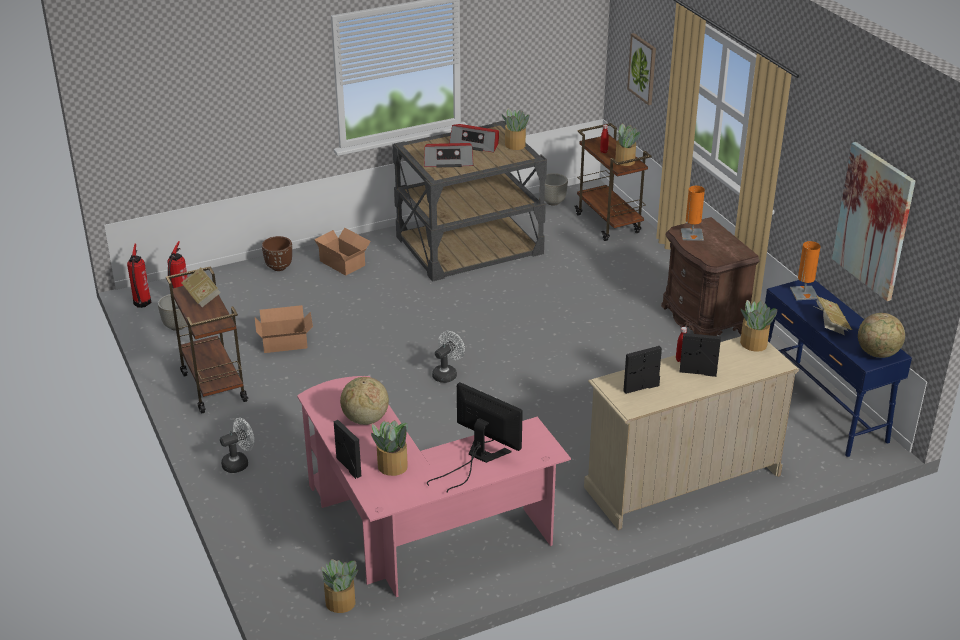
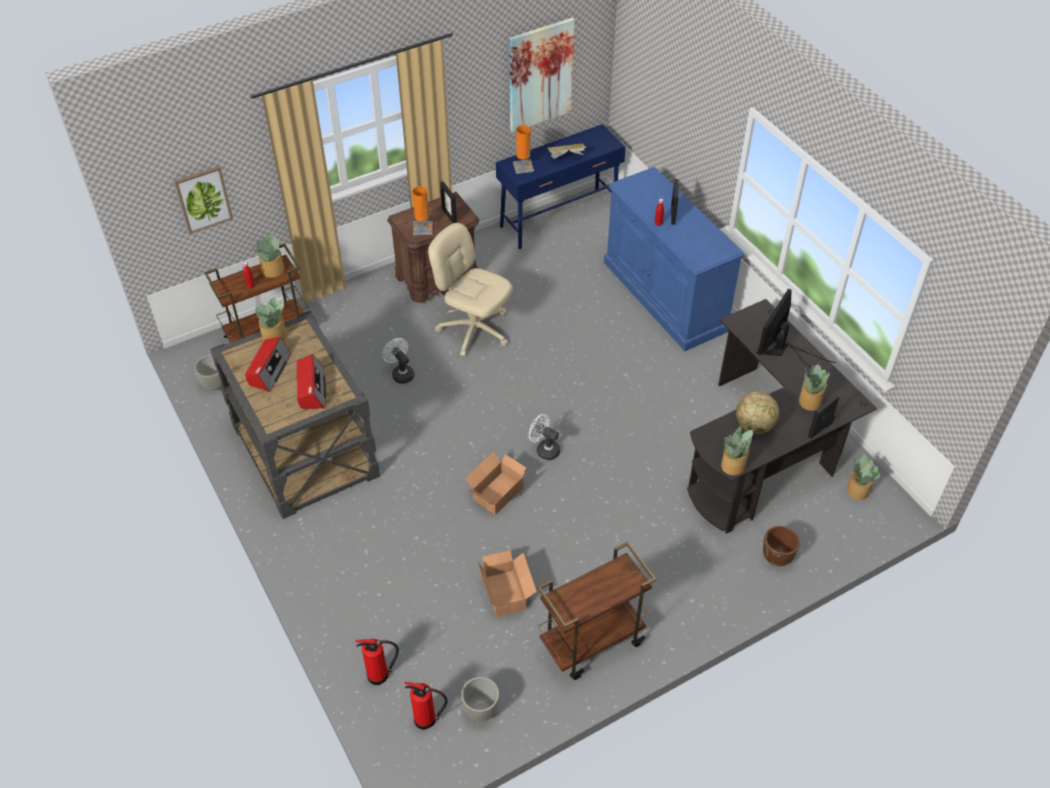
camera: 95 degrees left, 15 degrees up
fire extinguisher [127,244,151,308] -> fire extinguisher moved to [355,639,399,685]
book [182,268,221,307] -> none
white fan [220,418,254,473] -> white fan moved to [382,338,414,384]
brown planter [262,236,292,271] -> brown planter moved to [763,526,800,566]
pink desk [297,376,571,597] -> black desk [687,299,877,534]
cardboard box [315,228,371,276] -> cardboard box moved to [465,451,526,515]
beige cabinet [584,336,799,530] -> blue cabinet [604,167,744,351]
picture frame [623,346,662,394] -> picture frame moved to [440,181,457,223]
potted plant [740,300,777,352] -> potted plant moved to [721,426,753,475]
globe [858,313,905,358] -> none
none -> beige office chair [428,223,513,357]

